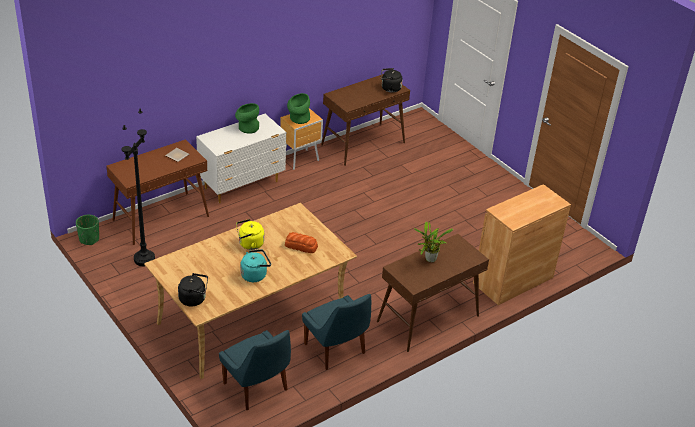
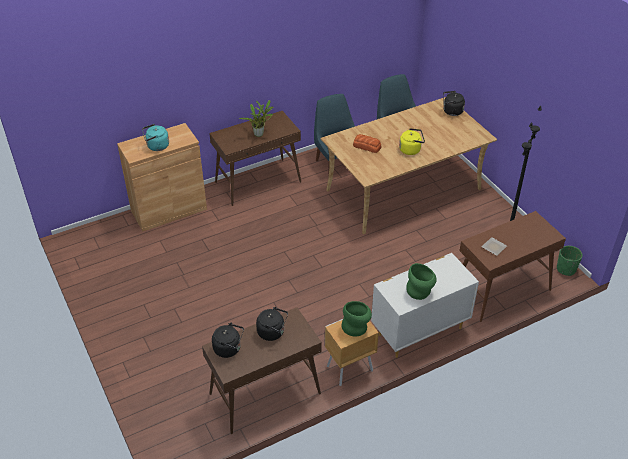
camera: 170 degrees left, 5 degrees up
turquoise kettle [240,249,271,282] -> turquoise kettle moved to [142,124,169,151]
none -> black kettle [256,307,288,341]

